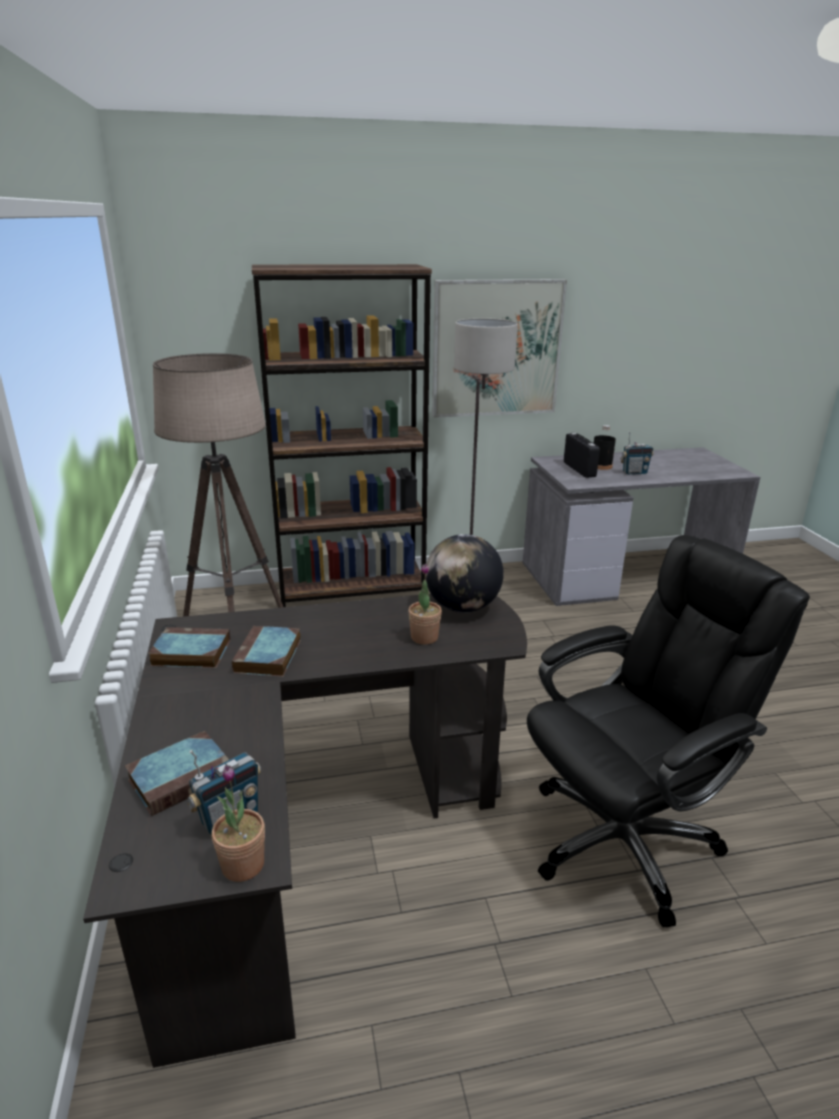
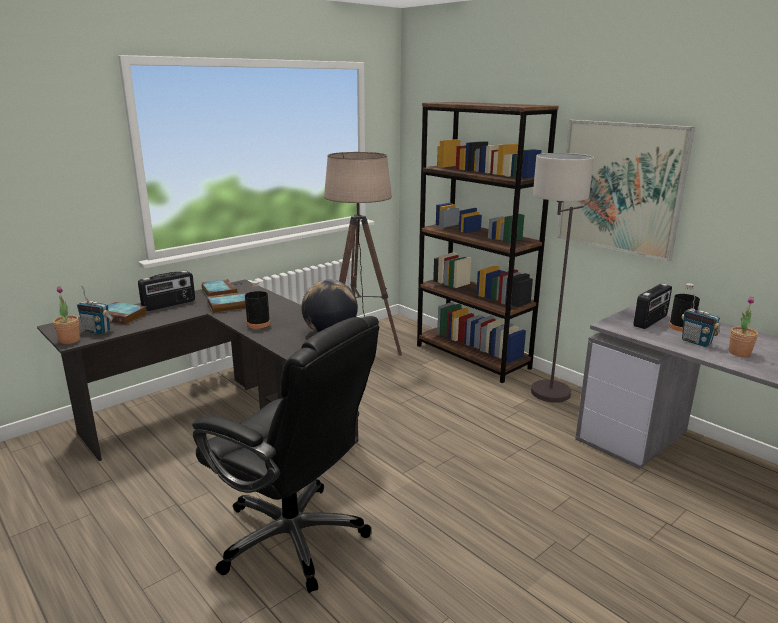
camera: 60 degrees right, 5 degrees down
potted plant [408,563,442,645] -> potted plant moved to [729,297,758,357]
none -> radio [138,271,195,311]
none -> black bottle [245,281,270,328]

